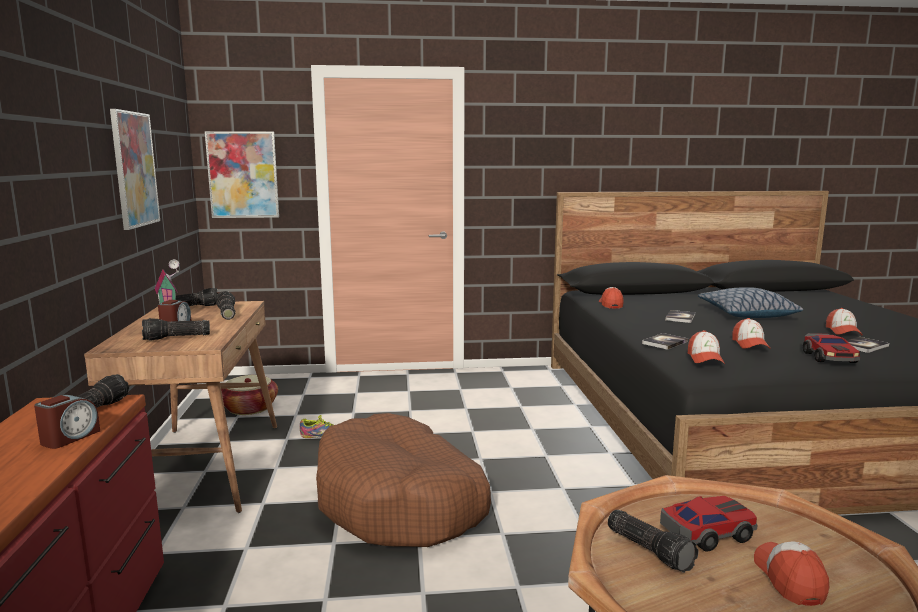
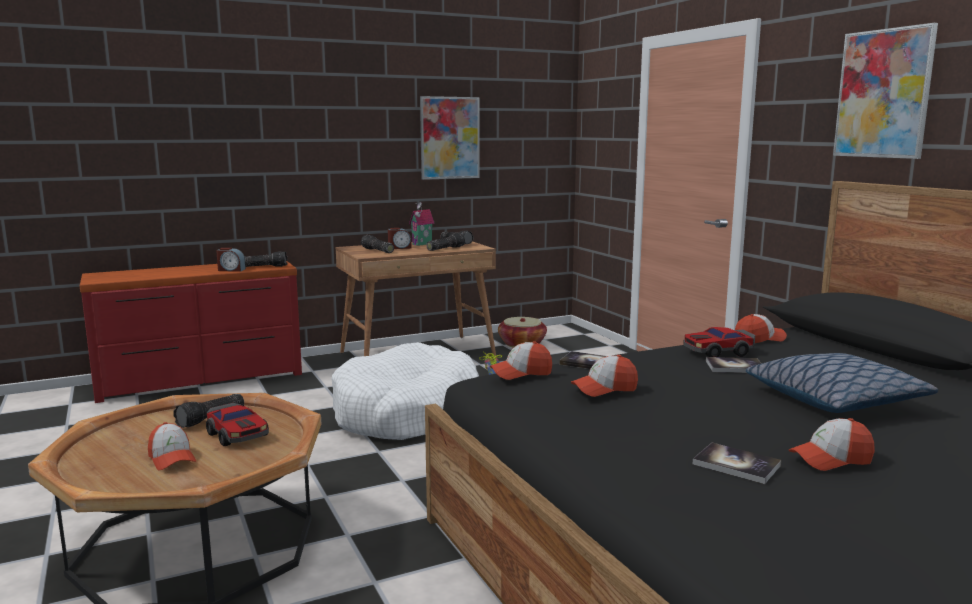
camera: 70 degrees right, 0 degrees up
picture [205,131,279,218] -> picture moved to [833,23,938,159]
brown dog bed [316,413,491,547] -> white dog bed [331,342,479,440]
cap [754,541,829,606] -> cap turned 75 degrees clockwise [148,422,196,470]
toy car [803,333,860,363] -> toy car moved to [684,327,755,357]

